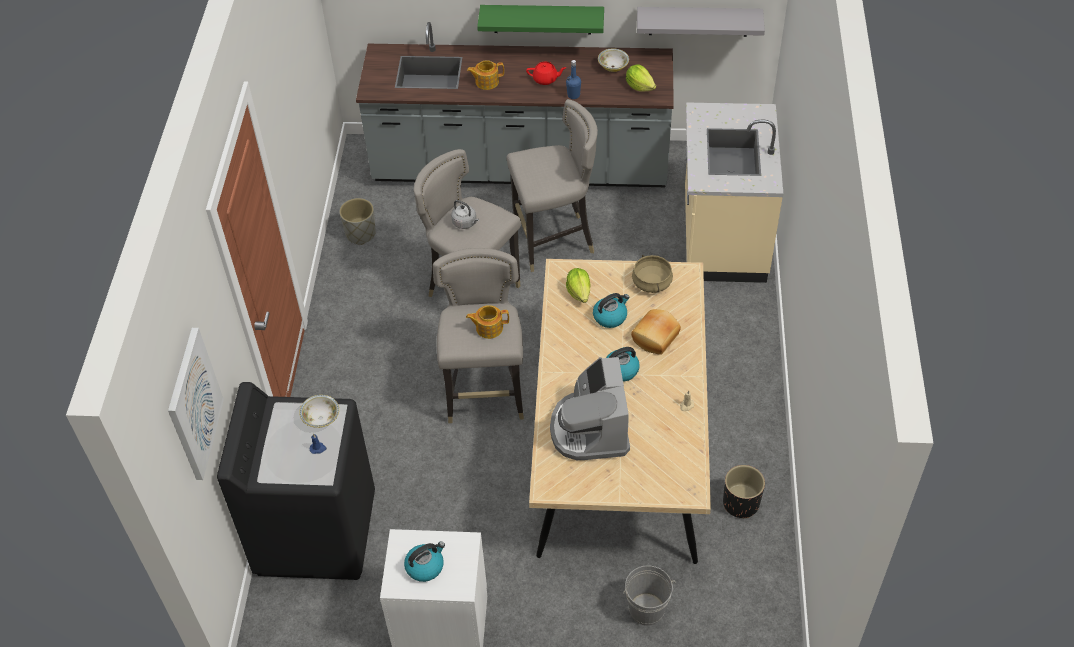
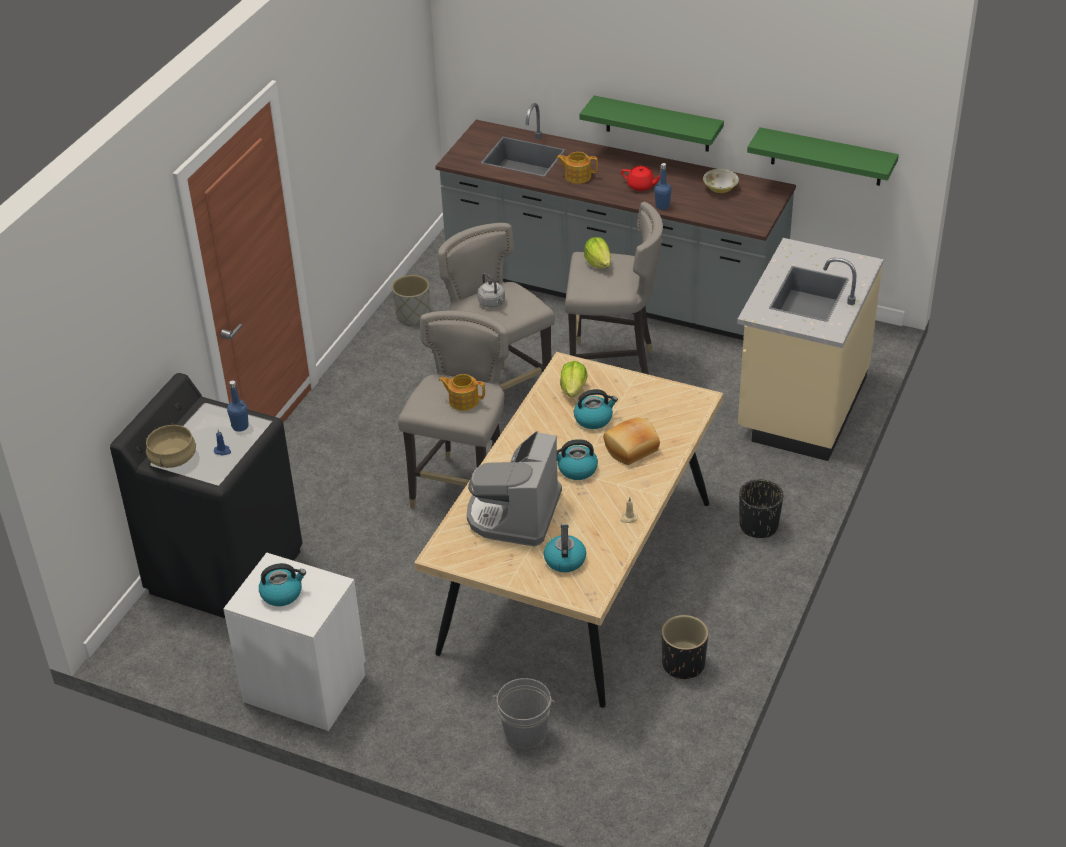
camera: 20 degrees right, 10 degrees down
picture [168,328,224,480] -> none
bowl [299,395,339,428] -> blue bottle [227,380,249,432]
lettuce [626,64,656,92] -> lettuce moved to [584,237,611,269]
beige cooking pot [632,255,673,293] -> beige cooking pot moved to [146,423,196,468]
grey shelf [637,7,765,37] -> green shelf [747,127,899,186]
none -> kettle [544,524,586,572]
none -> black planter [739,479,783,538]

